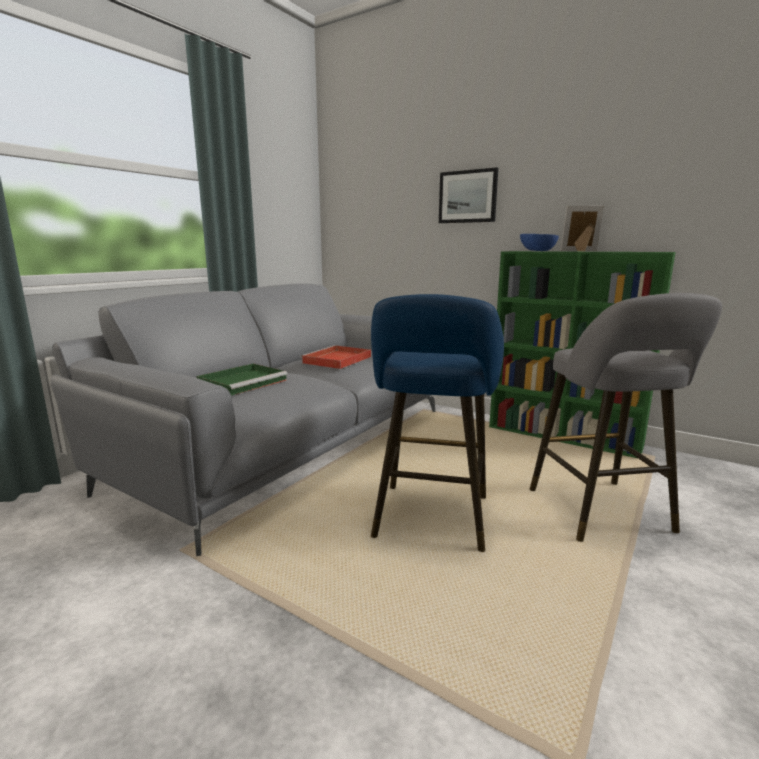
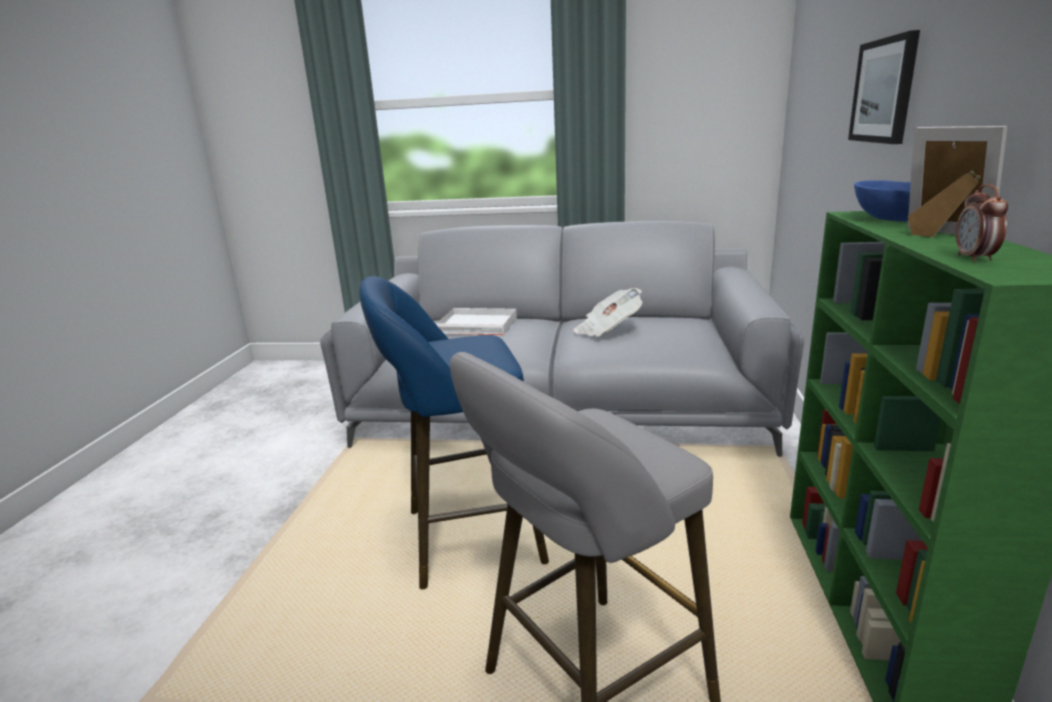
camera: 65 degrees right, 5 degrees up
green tray [196,364,288,396] -> white tray [436,308,517,335]
red tray [301,345,371,369] -> newspaper [573,288,642,337]
none -> alarm clock [956,184,1008,263]

